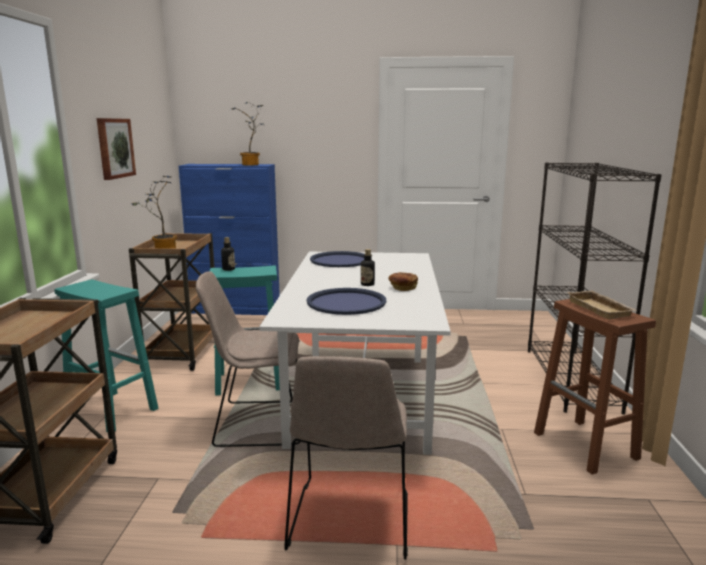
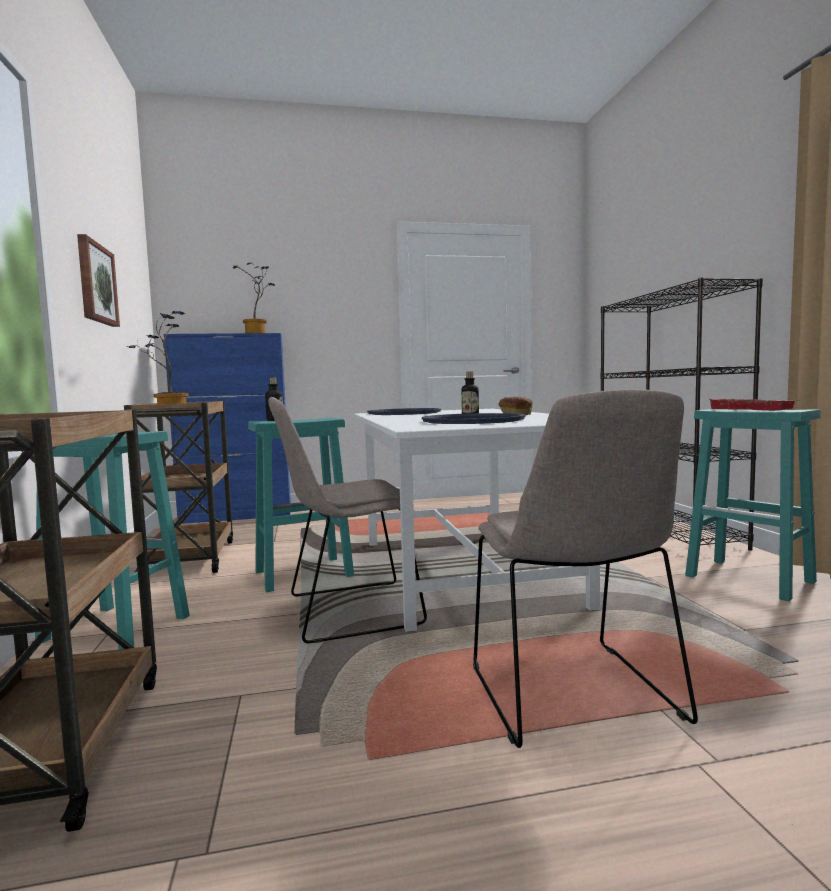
camera: 15 degrees left, 10 degrees down
brown stool [534,299,656,474] -> turquoise stool [685,409,821,602]
beige tray [567,290,638,320] -> red tray [710,399,797,411]

